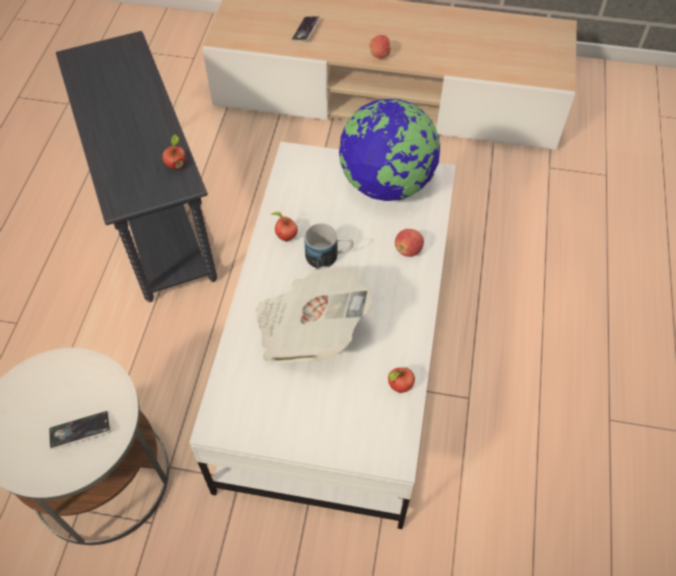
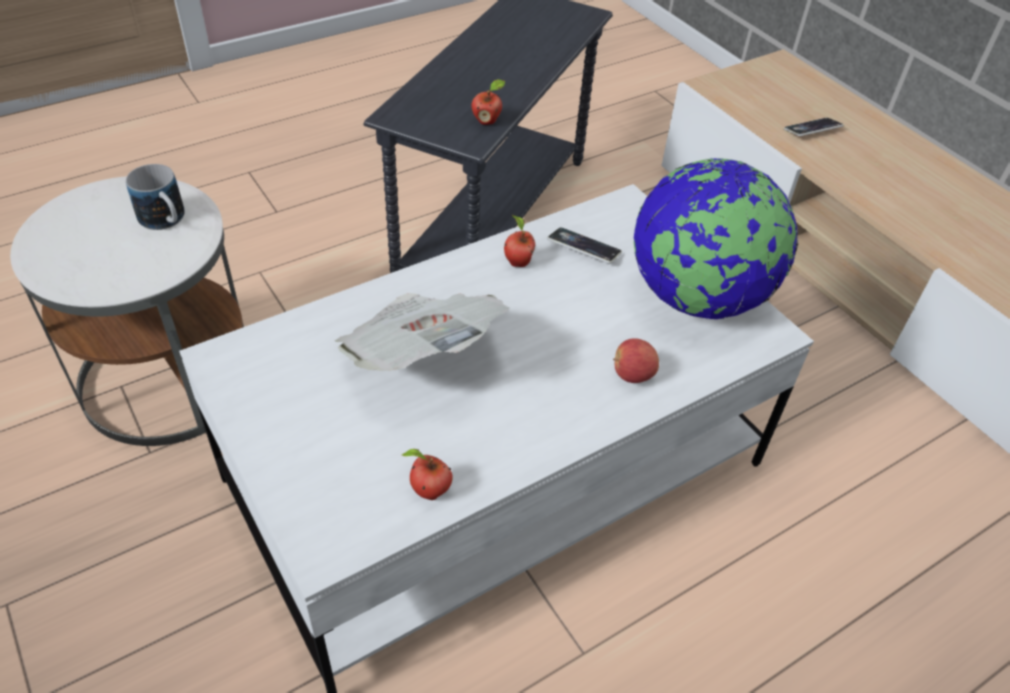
camera: 45 degrees right, 10 degrees down
phone [49,411,111,450] -> phone moved to [547,227,622,264]
mug [304,223,353,268] -> mug moved to [126,164,185,230]
apple [370,35,391,58] -> none

